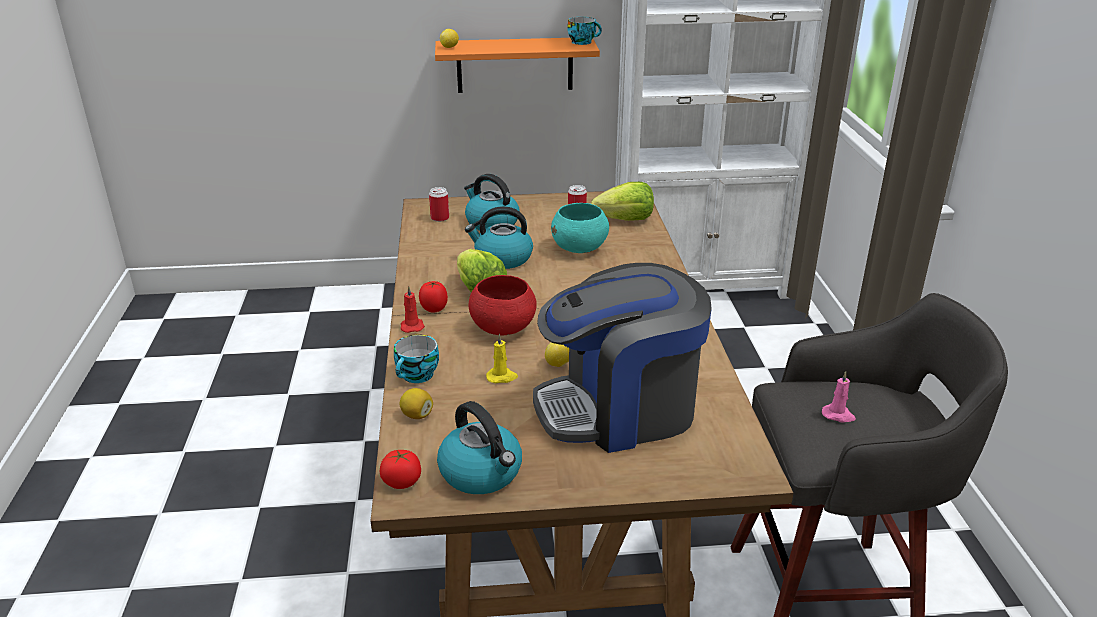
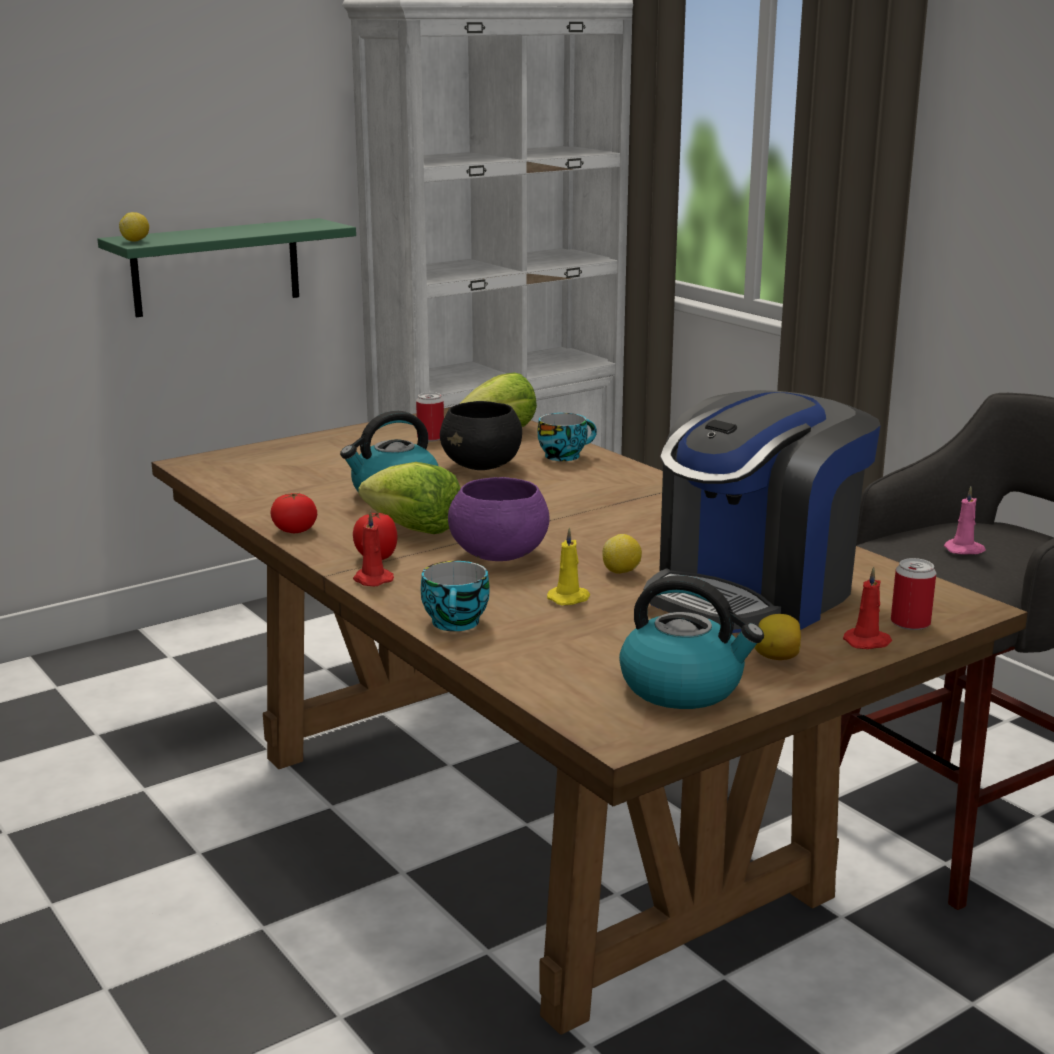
camera: 30 degrees left, 10 degrees down
tomato [379,450,421,489] -> tomato moved to [271,493,317,533]
lemon [399,388,433,419] -> lemon moved to [754,614,801,660]
can [429,187,449,222] -> can moved to [891,558,936,630]
orange shelf [435,38,600,93] -> green shelf [97,218,356,317]
kettle [464,174,520,231] -> none
red bowl [468,275,537,335] -> purple bowl [448,477,550,561]
turquoise bowl [551,203,609,253] -> black bowl [440,401,522,470]
cup [567,17,602,45] -> cup moved to [537,413,597,461]
none -> red candle [843,567,892,649]

